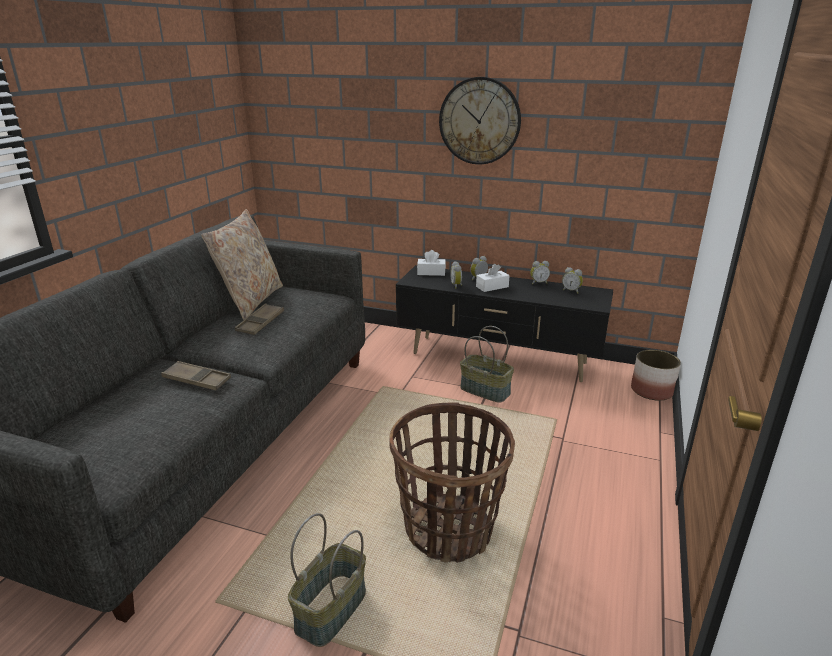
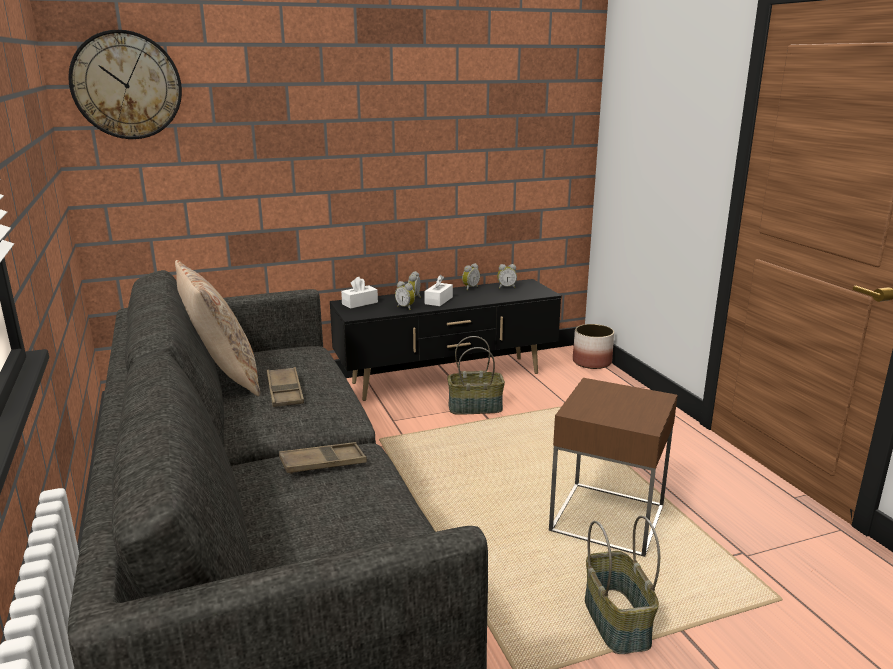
camera: 40 degrees left, 5 degrees down
basket [390,402,515,563] -> brown side table [549,378,678,557]
wall clock [439,77,521,164] -> wall clock moved to [68,30,182,139]

